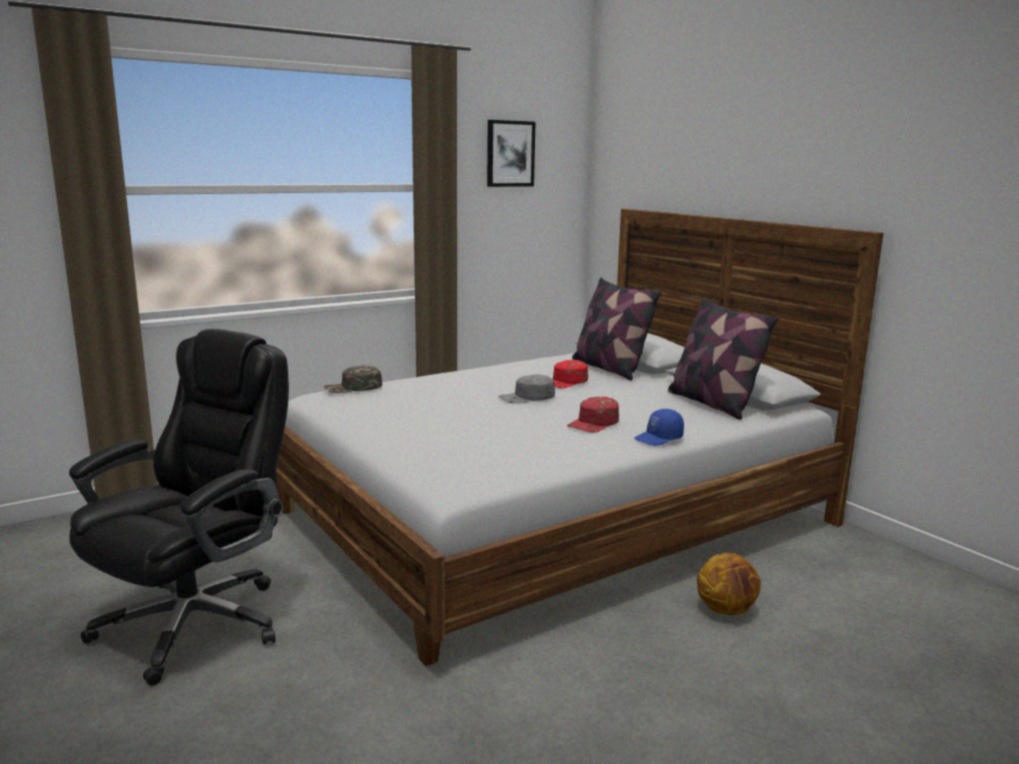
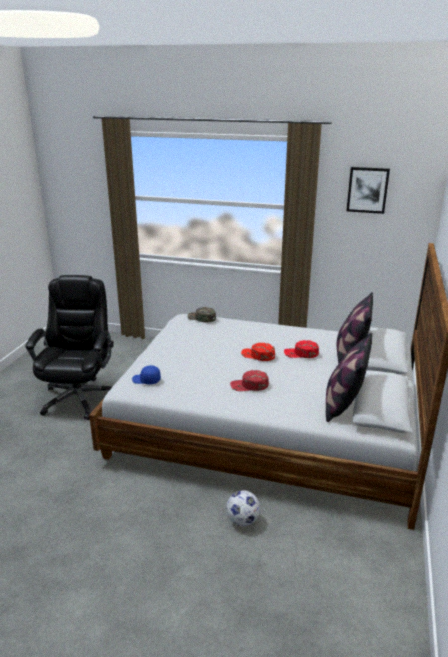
camera: 50 degrees right, 10 degrees up
black office chair [69,329,289,685] -> black office chair turned 75 degrees counterclockwise [25,275,114,420]
grey cap [499,374,555,404] -> red cap [241,343,275,361]
blue cap [634,409,684,446] -> blue cap moved to [132,365,161,385]
basketball [697,552,761,615] -> football [226,490,260,526]

